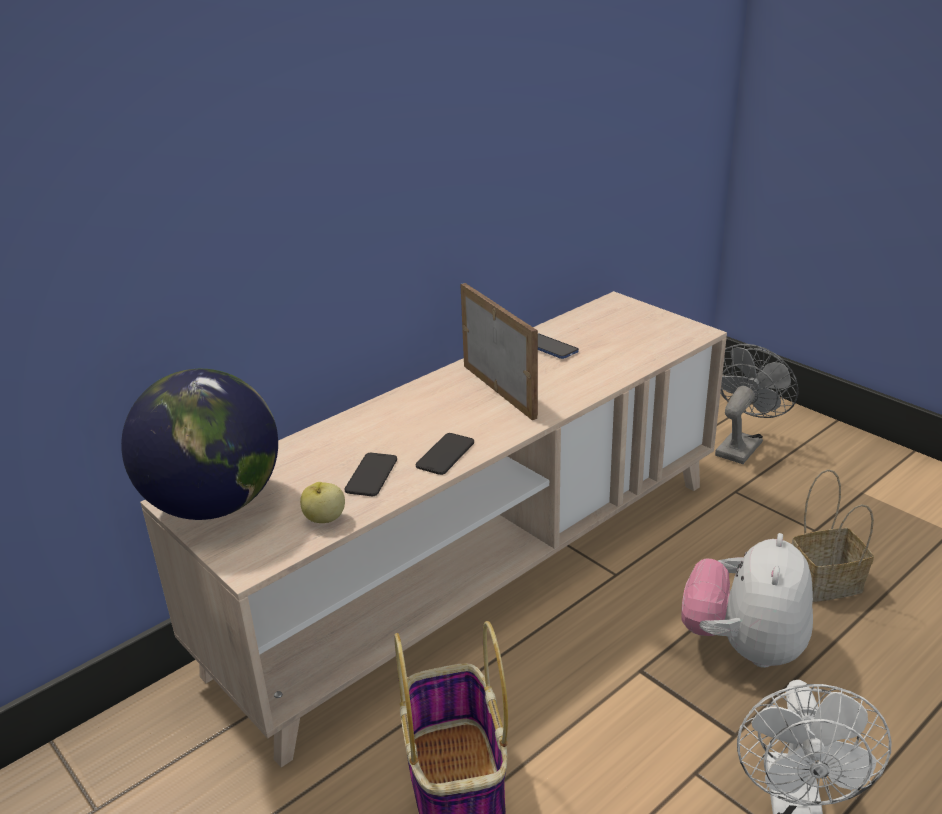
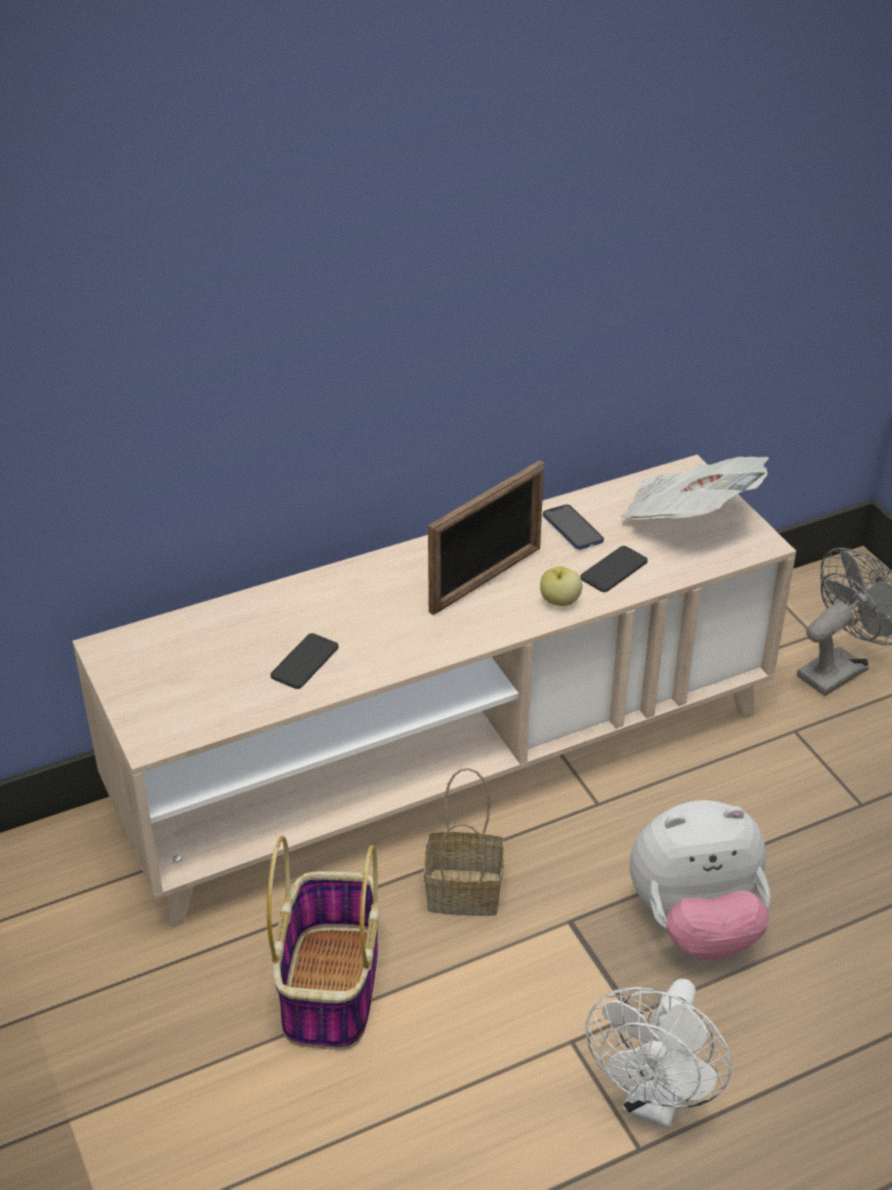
camera: 15 degrees right, 10 degrees up
globe [121,369,278,520] -> none
apple [300,482,345,523] -> apple moved to [540,566,582,606]
phone [416,433,474,475] -> phone moved to [580,546,648,592]
picture frame [460,283,538,420] -> picture frame turned 60 degrees clockwise [428,460,544,615]
plush toy [681,533,813,668] -> plush toy turned 135 degrees counterclockwise [630,800,771,960]
basket [792,469,874,602] -> basket moved to [424,768,504,916]
none -> newspaper [621,457,769,519]

